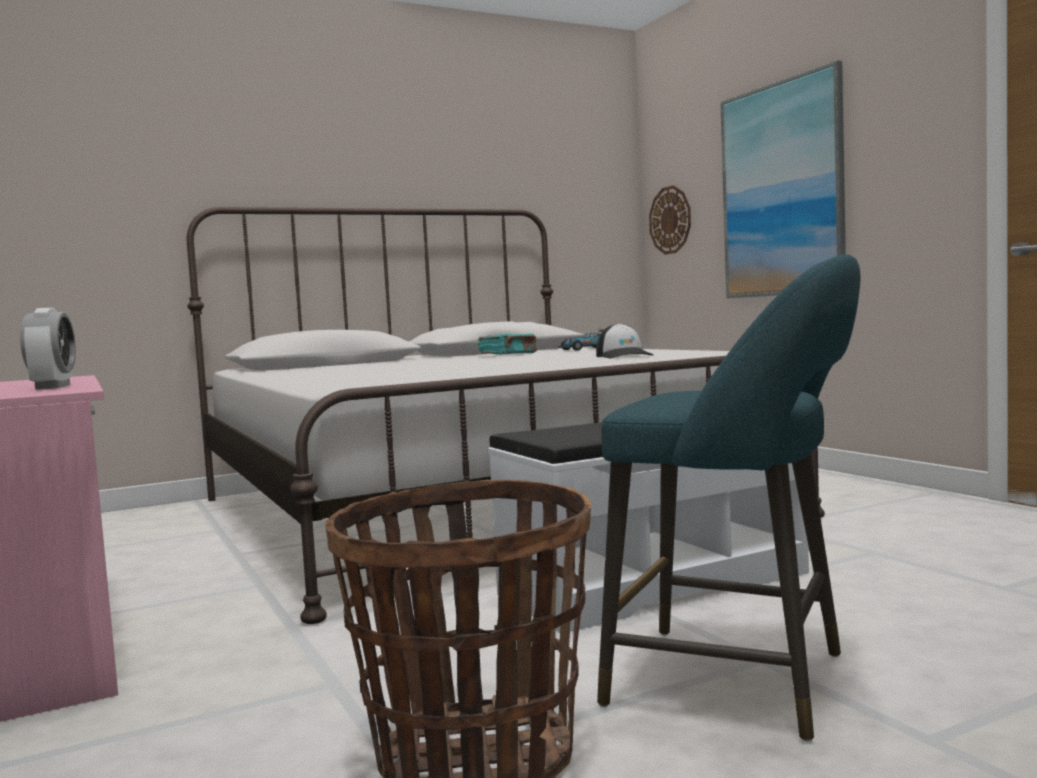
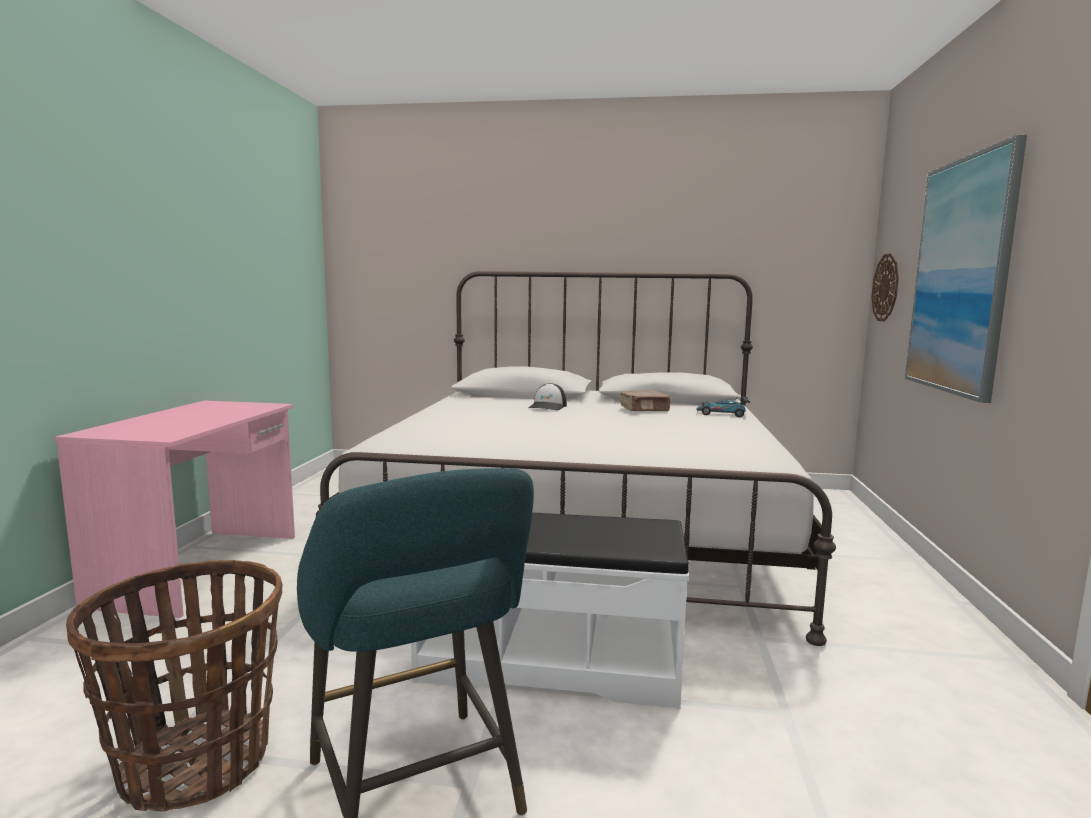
camera: 35 degrees right, 5 degrees up
alarm clock [20,308,76,389] -> none
turquoise book [478,333,537,354] -> brown book [620,390,671,411]
cap [596,323,653,358] -> cap moved to [528,383,567,411]

